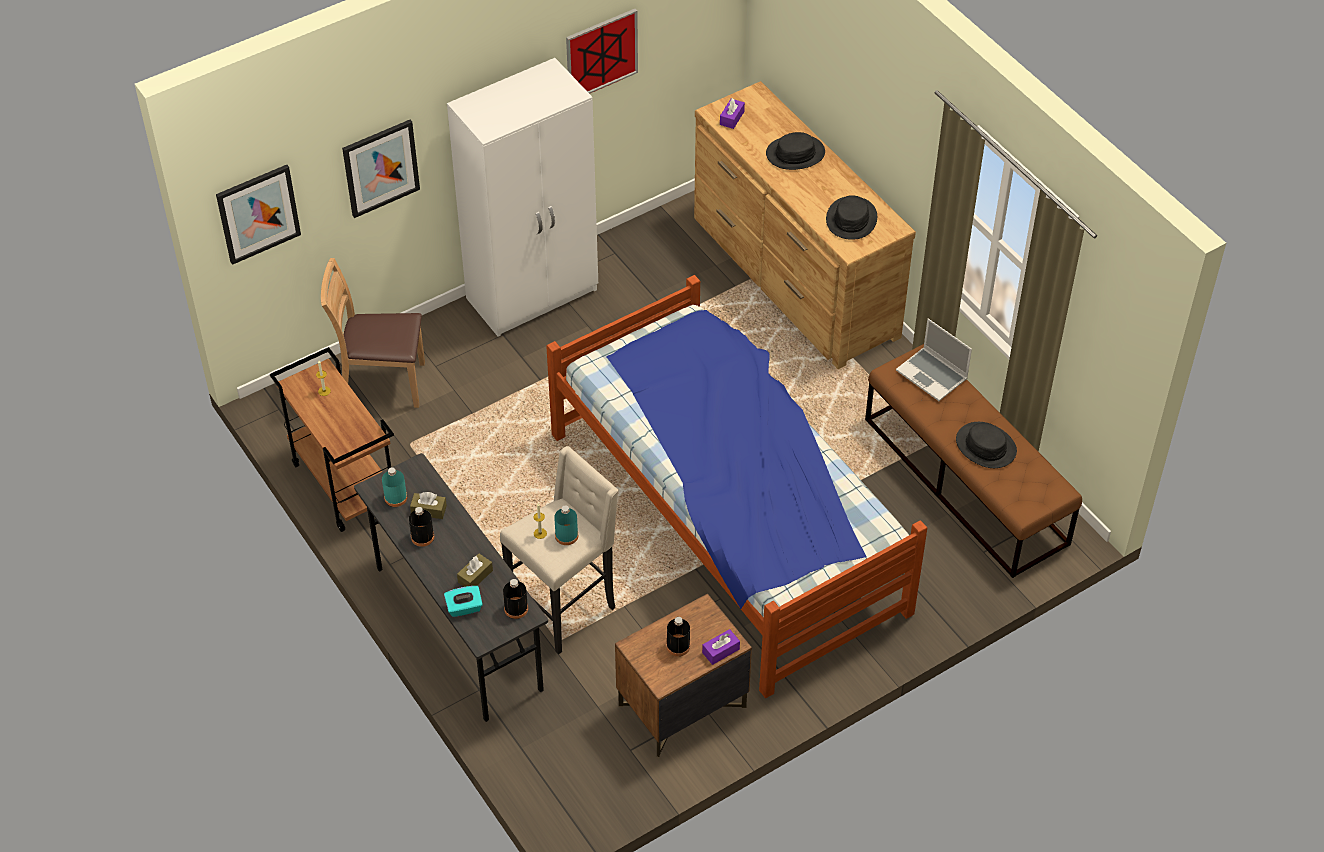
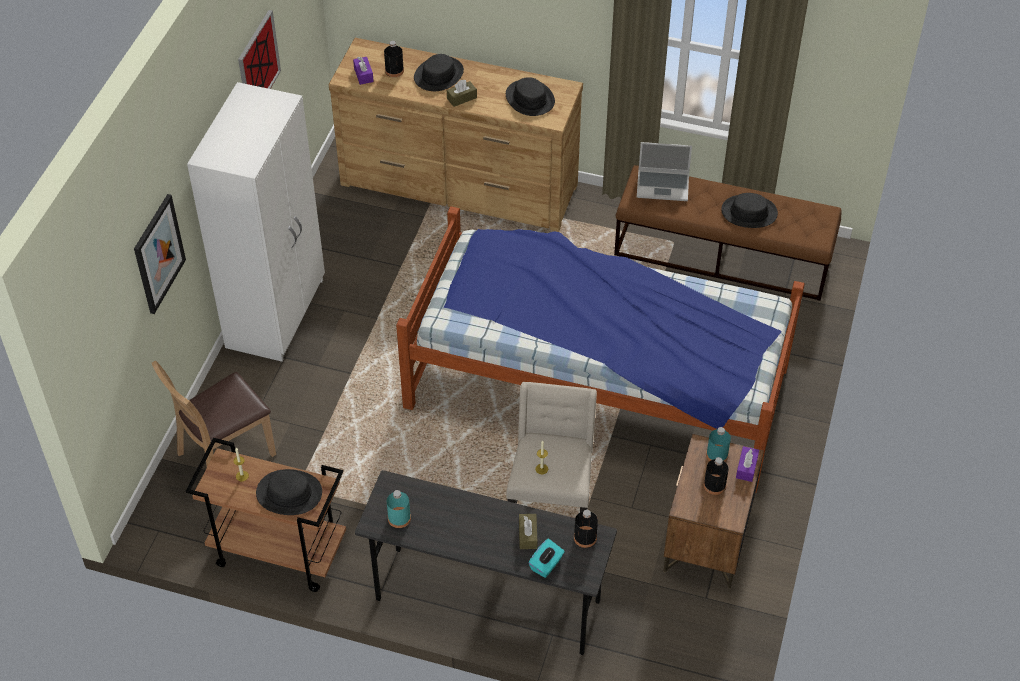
camera: 40 degrees left, 0 degrees up
picture [216,165,301,265] -> none
black bottle [409,507,434,547] -> black bottle moved to [384,41,404,77]
brown tissue box [410,492,447,519] -> brown tissue box moved to [447,80,477,107]
turquoise bottle [554,506,578,545] -> turquoise bottle moved to [706,427,731,462]
none -> black hat [256,469,322,515]

